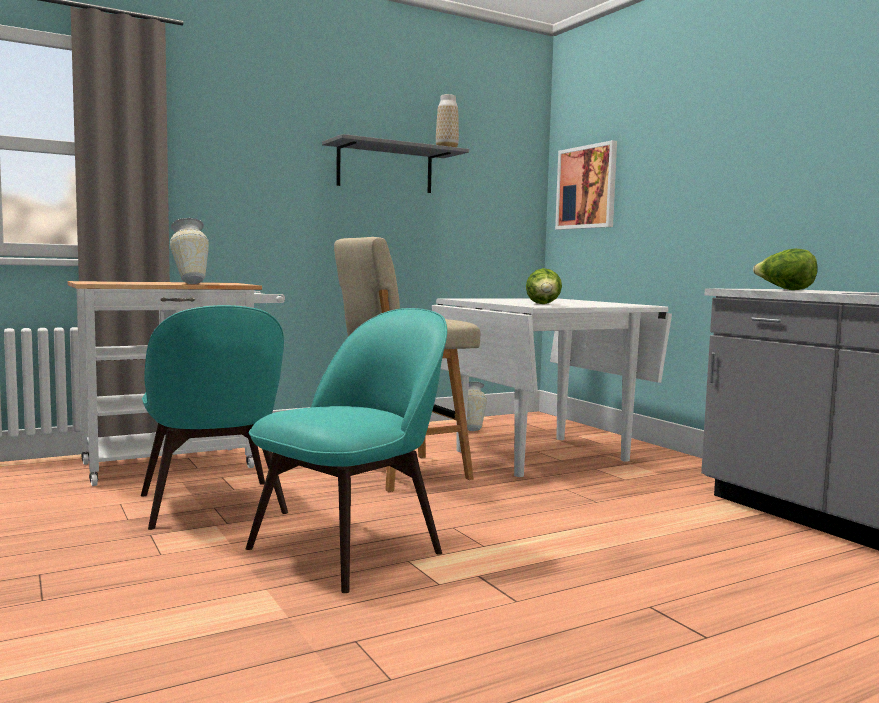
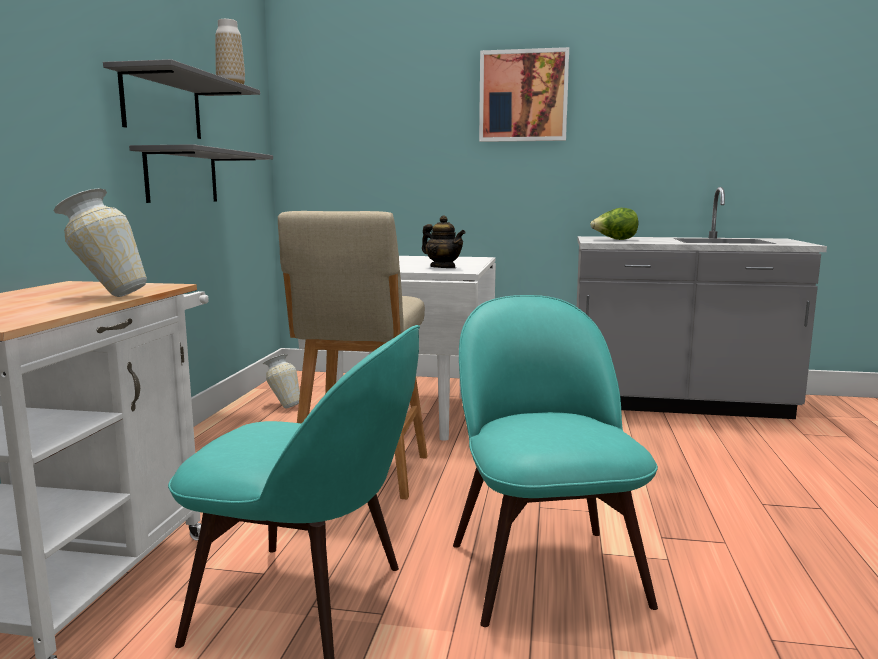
camera: 50 degrees left, 5 degrees up
lettuce [526,268,562,304] -> teapot [422,215,465,268]
picture [555,140,617,230] -> picture moved to [479,47,569,142]
none -> grey shelf [129,144,273,203]

